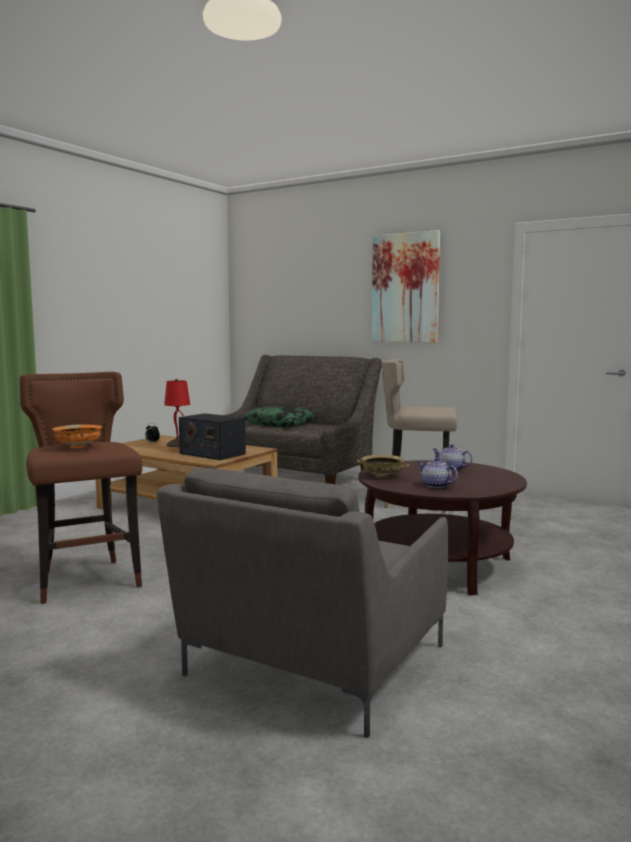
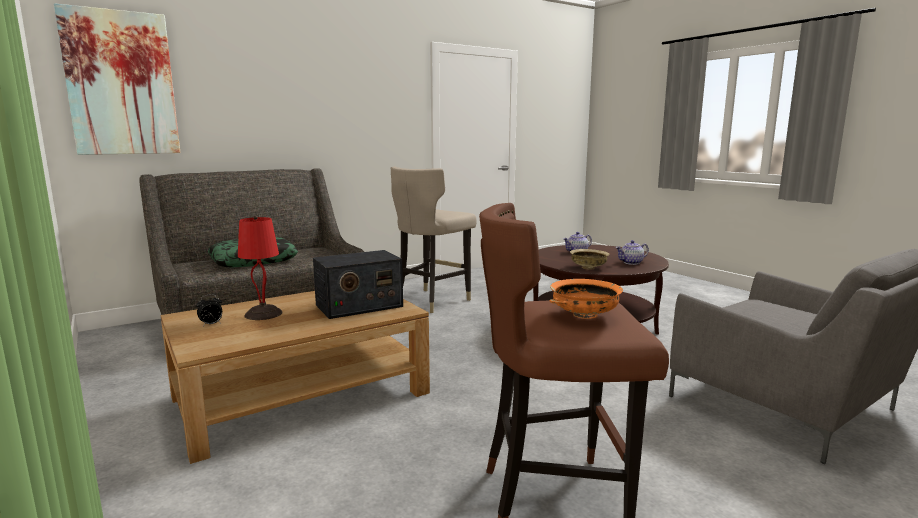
camera: 65 degrees left, 5 degrees up
picture [372,230,440,342] -> picture moved to [54,3,180,155]

